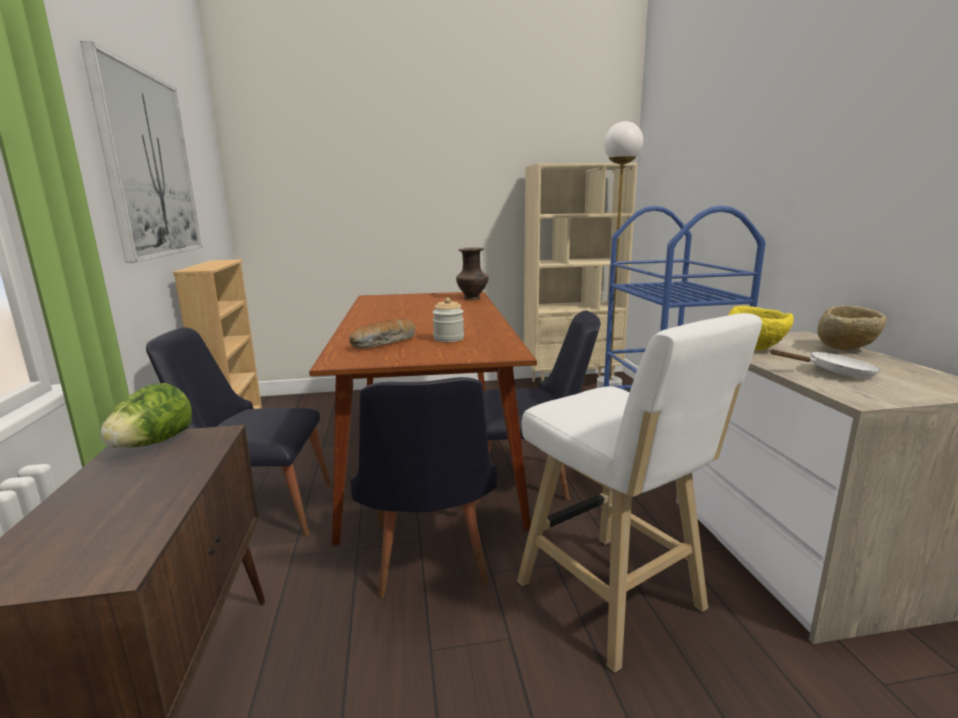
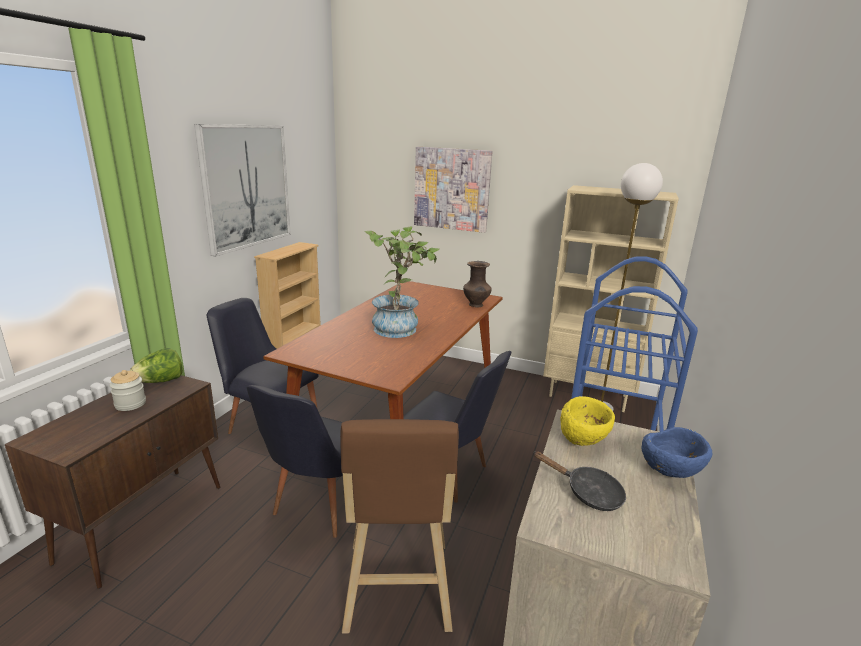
camera: 30 degrees right, 5 degrees up
bread [349,319,416,348] -> none
jar [432,298,464,342] -> jar moved to [109,370,146,411]
white stool [517,313,762,673] -> brown stool [340,419,459,633]
white frying pan [769,349,880,378] -> black frying pan [534,452,626,511]
beige bowl [817,305,886,350] -> blue bowl [641,427,712,478]
none -> potted plant [364,226,440,338]
none -> picture [414,147,492,233]

